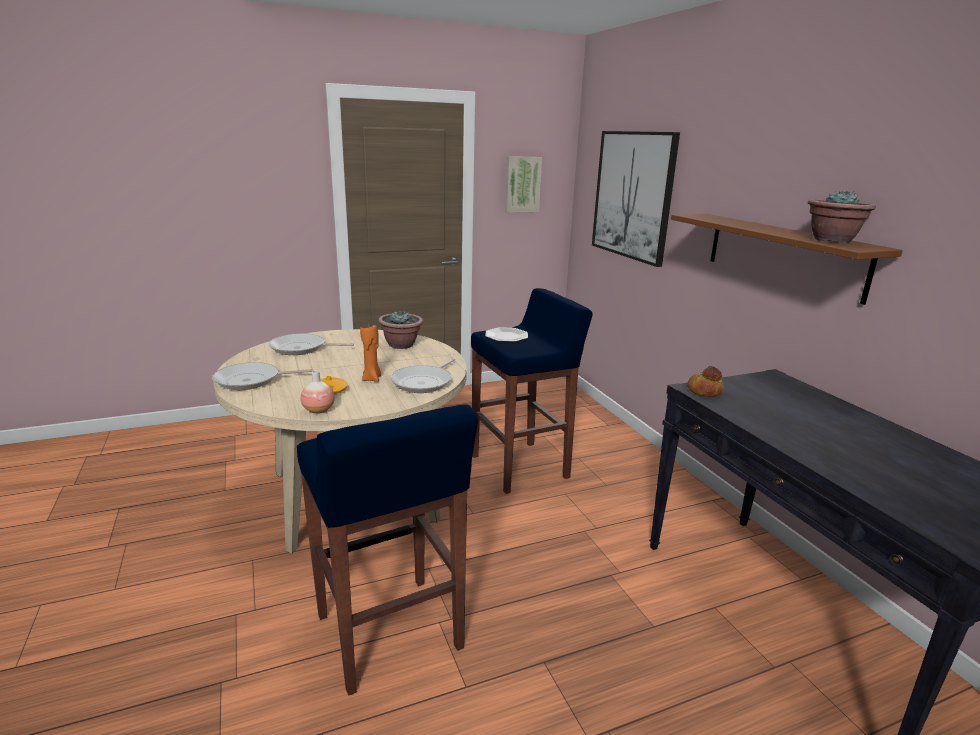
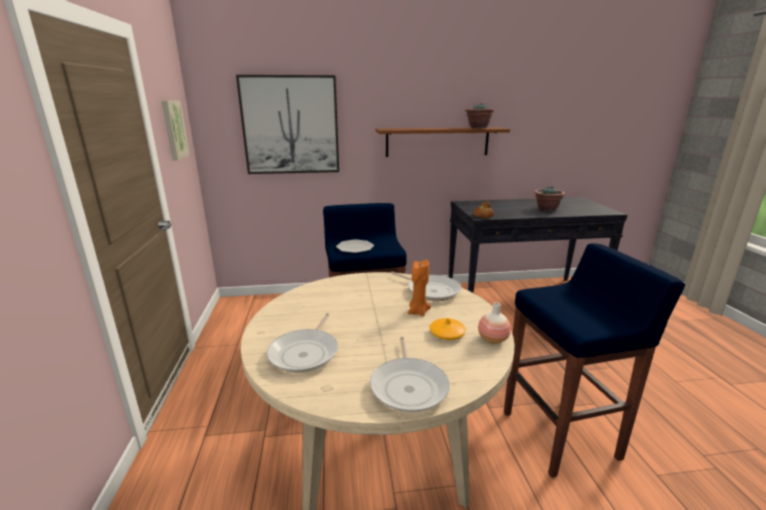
camera: 75 degrees left, 0 degrees up
potted plant [378,310,423,349] -> potted plant moved to [534,186,565,211]

